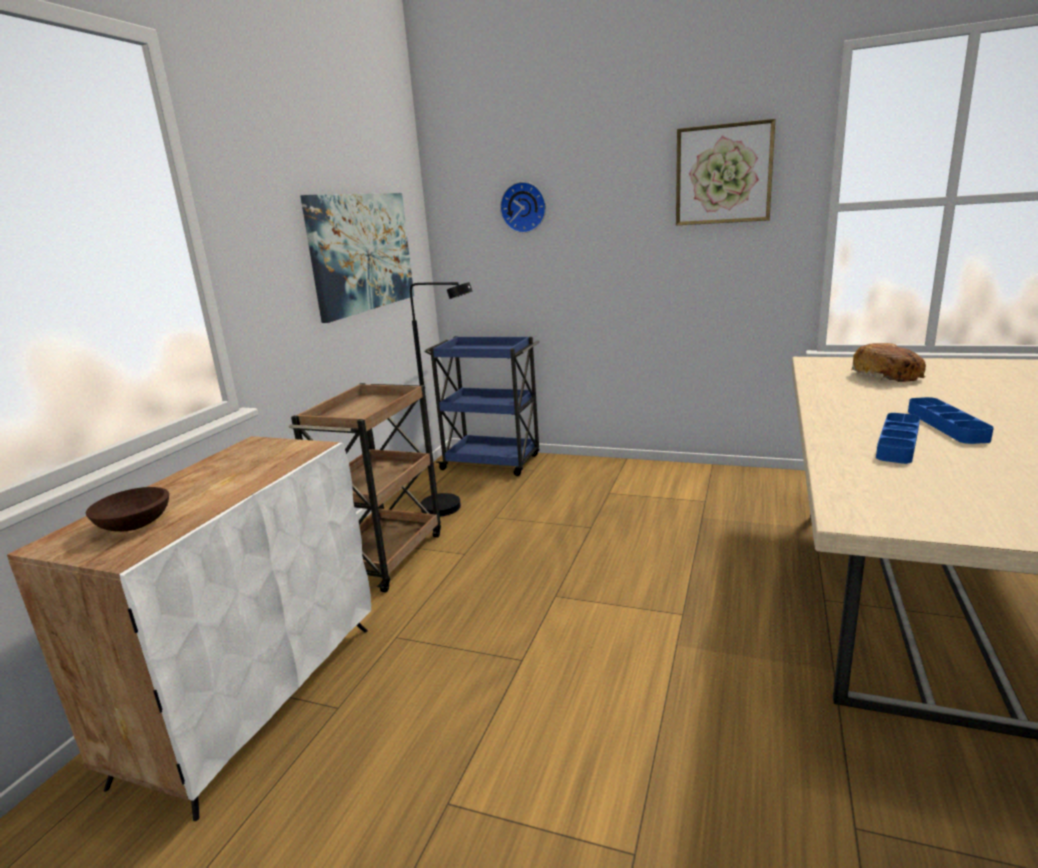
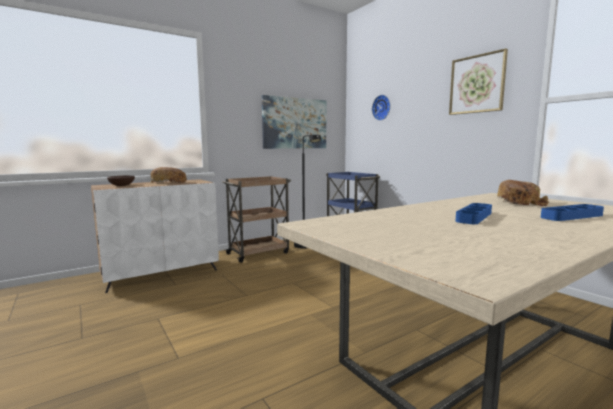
camera: 35 degrees right, 10 degrees down
blue tray [876,413,920,464] -> blue tray moved to [541,204,604,221]
none -> bread [150,167,187,183]

